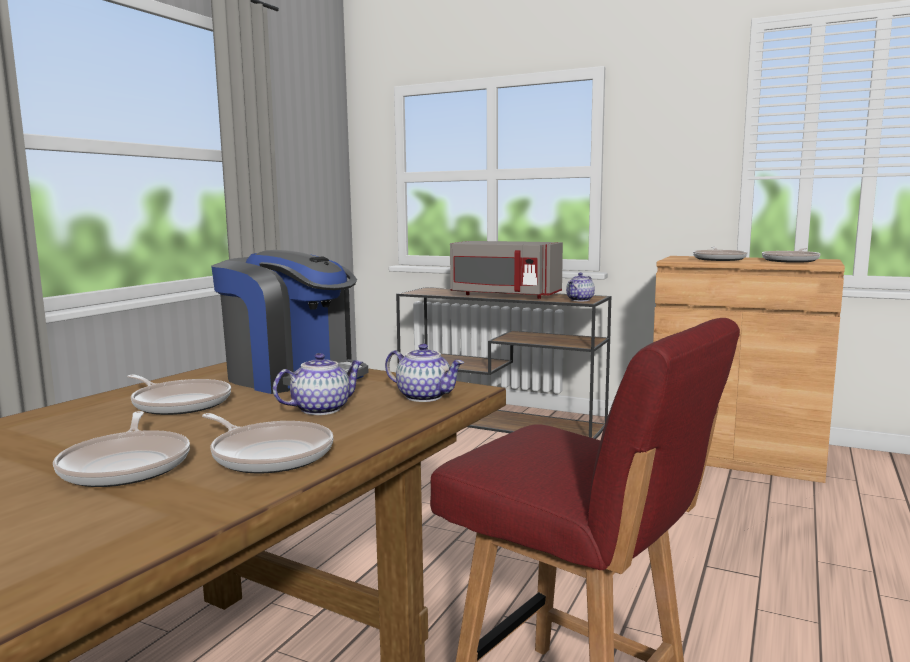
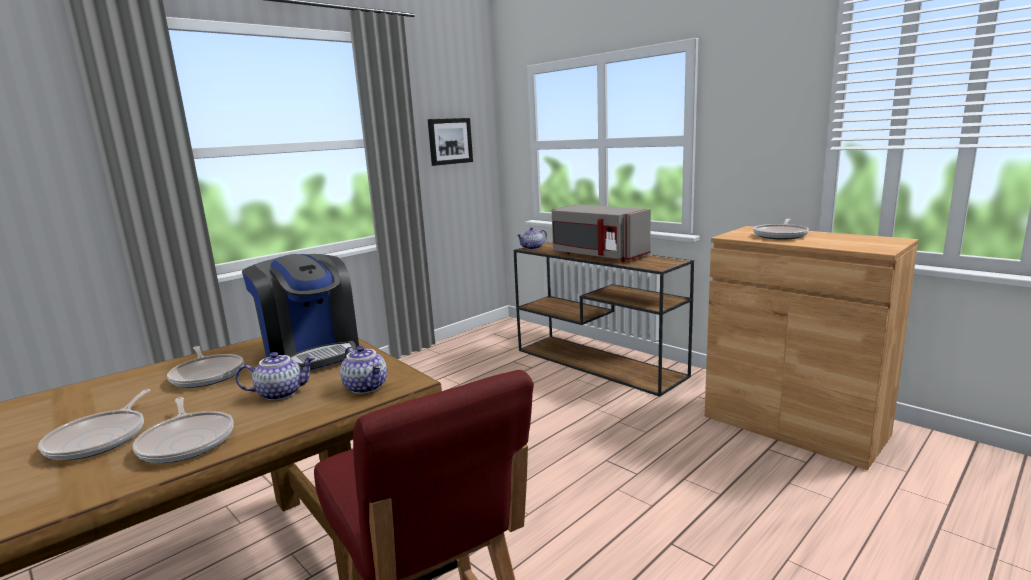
camera: 20 degrees right, 5 degrees up
teapot [566,273,595,301] -> teapot moved to [517,227,547,250]
frying pan [762,248,820,263] -> none
none -> picture [428,118,473,166]

